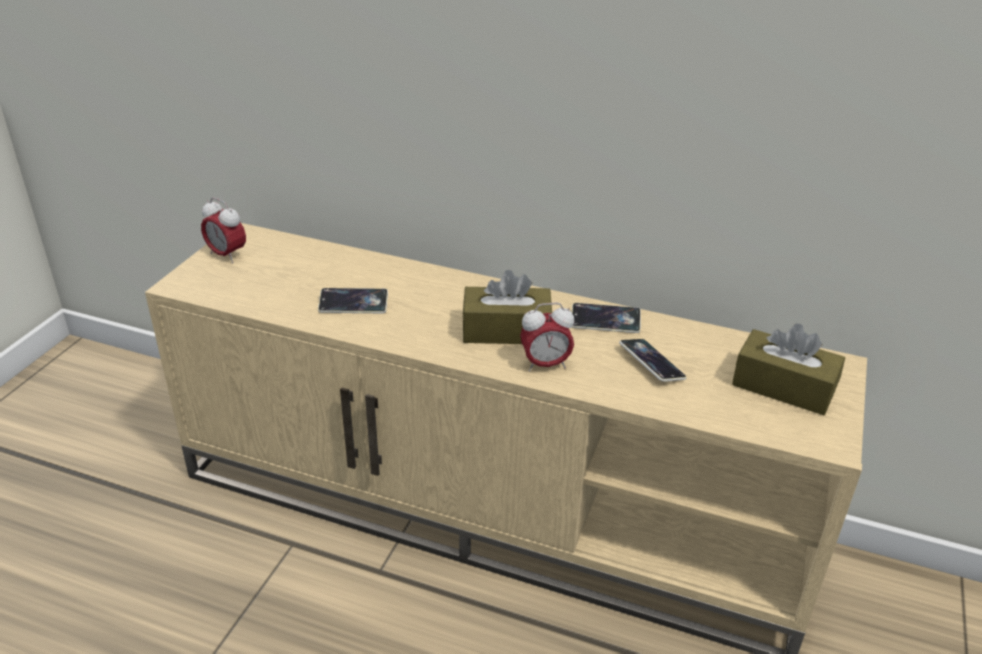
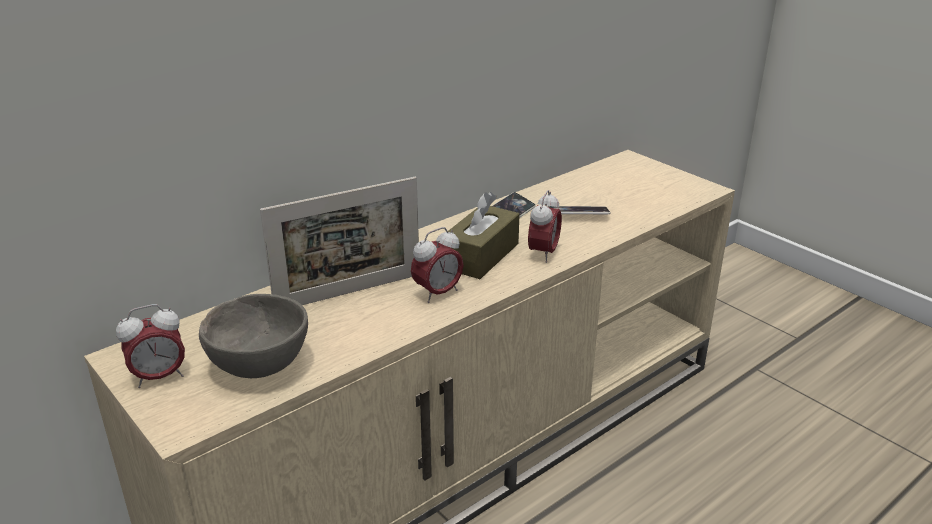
camera: 60 degrees left, 5 degrees down
phone [318,288,388,313] -> none
brown tissue box [732,324,845,415] -> none
none -> grey bowl [199,294,308,378]
none -> picture frame [260,177,419,305]
none -> alarm clock [411,227,464,303]

